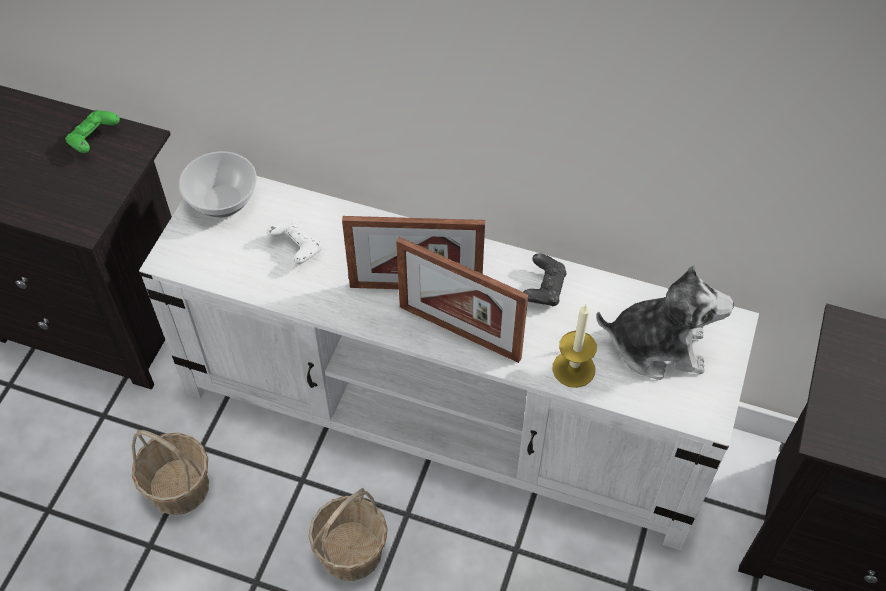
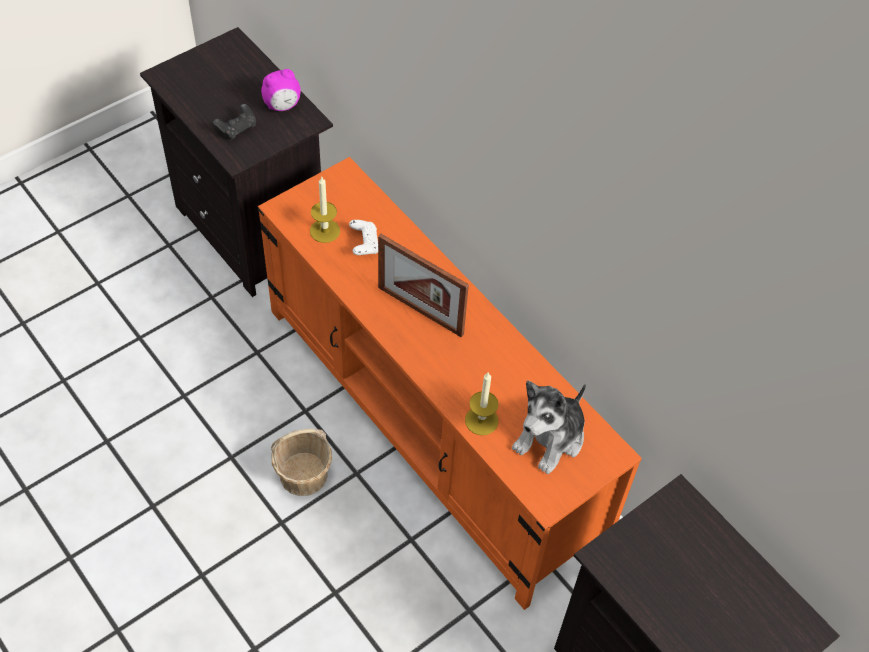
camera: 30 degrees right, 0 degrees up
green game controller [65,110,120,153] -> alarm clock [261,69,301,111]
basket [132,430,209,515] -> none
white tv stand [139,176,759,550] -> orange tv stand [258,157,642,610]
bowl [179,151,257,217] -> none
picture frame [396,237,528,363] -> none
black game controller [523,253,567,306] -> black game controller moved to [213,104,256,140]
plush toy [596,266,734,380] -> plush toy turned 90 degrees clockwise [512,381,586,474]
none -> candle [310,177,340,243]

